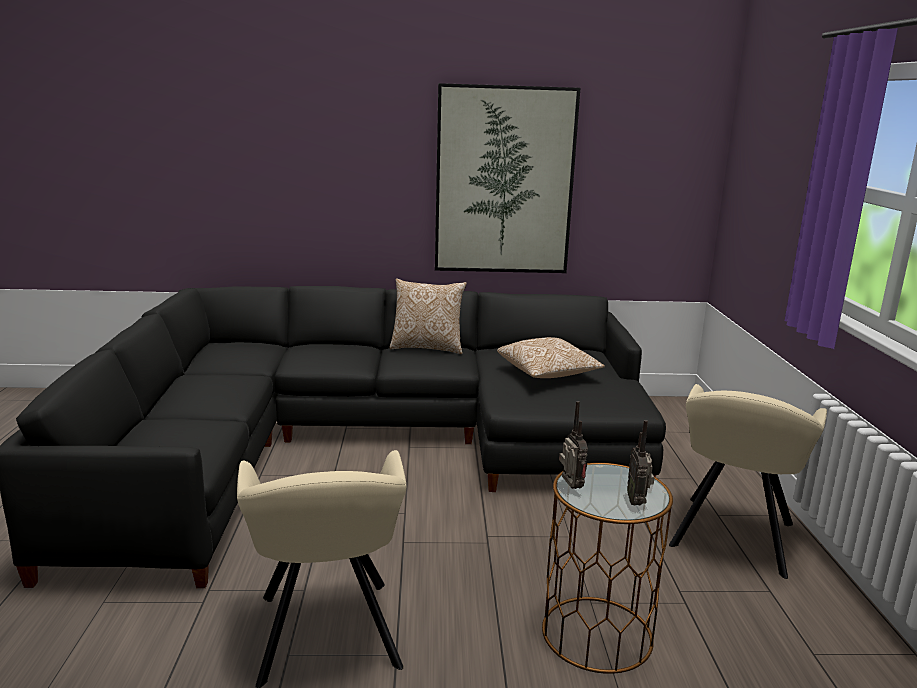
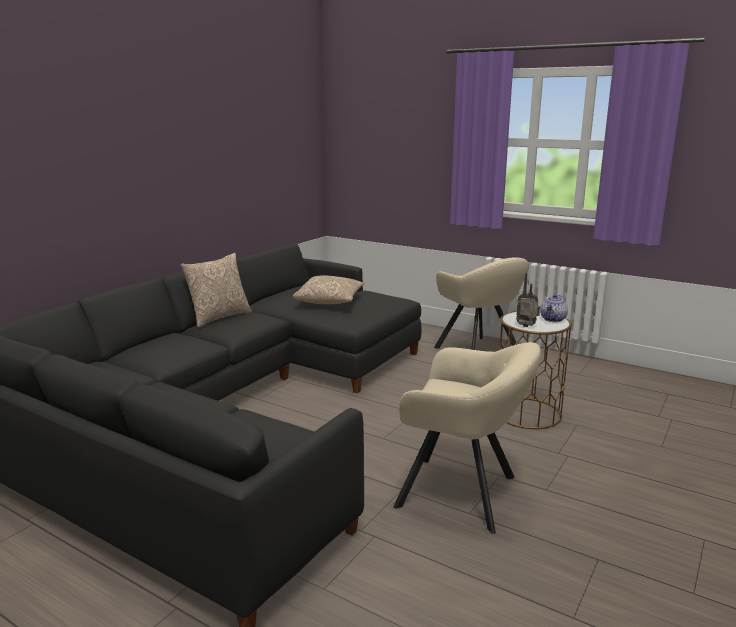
camera: 55 degrees left, 0 degrees up
picture [435,83,580,273] -> none
radio [627,420,655,506] -> teapot [540,294,568,322]

